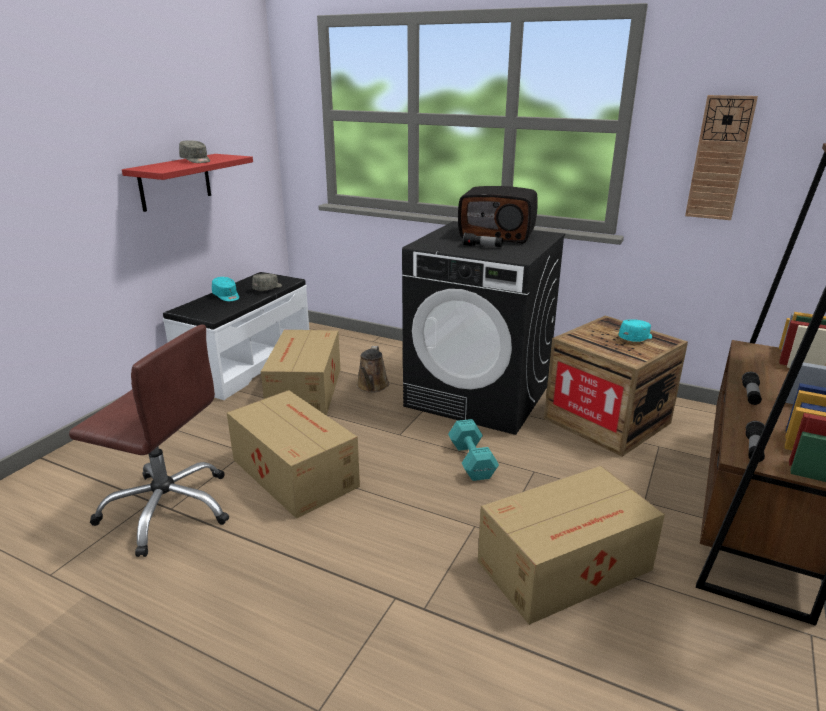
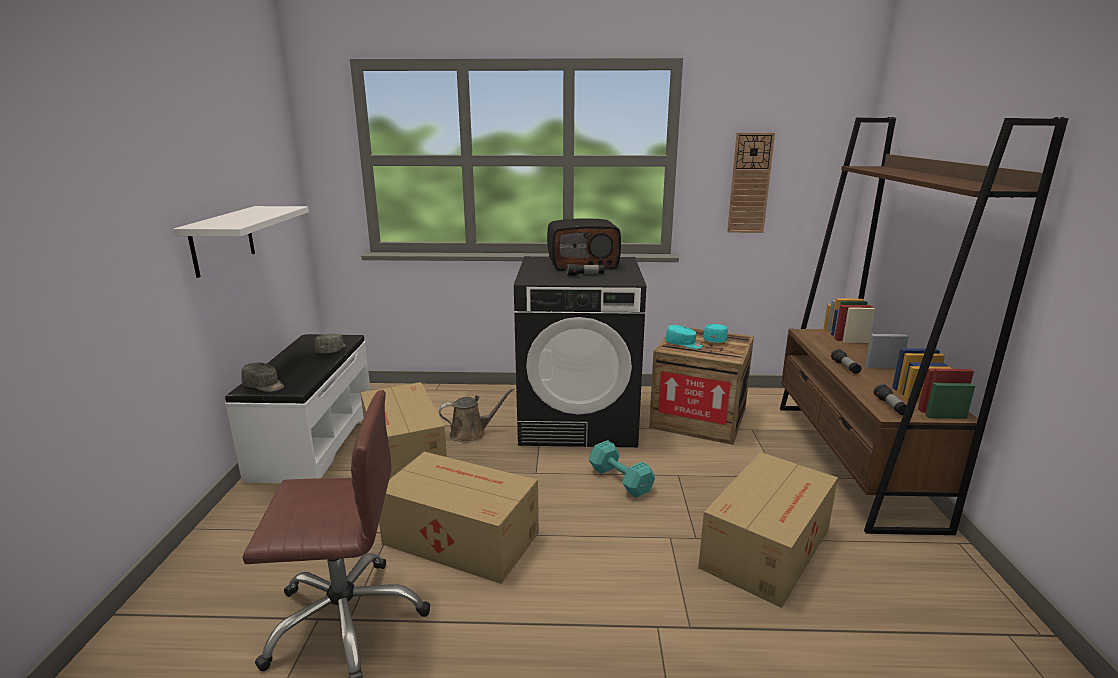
camera: 25 degrees left, 5 degrees down
red shelf [122,154,253,212] -> white shelf [173,206,309,278]
grey cap [179,140,210,163] -> grey cap moved to [241,362,284,392]
turquoise cap [212,277,239,301] -> turquoise cap moved to [665,325,702,349]
brown watering can [357,346,389,393] -> brown watering can turned 90 degrees counterclockwise [439,388,515,443]

